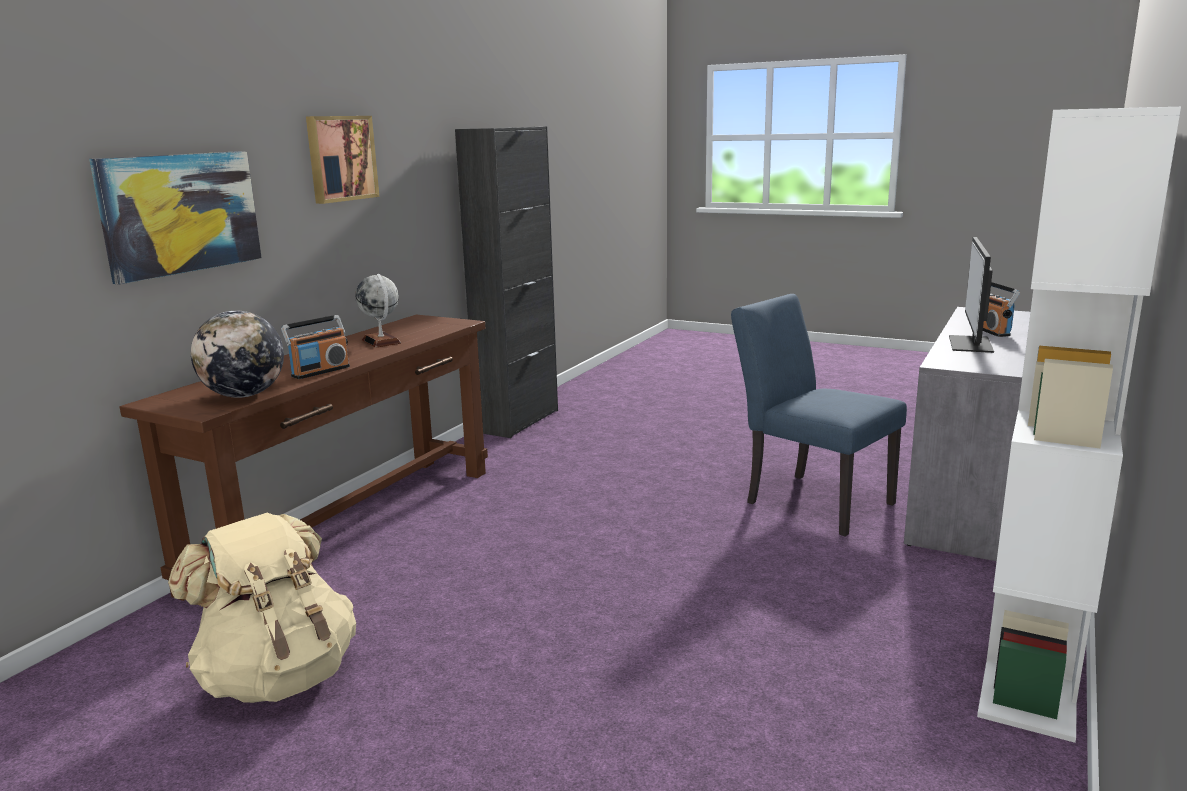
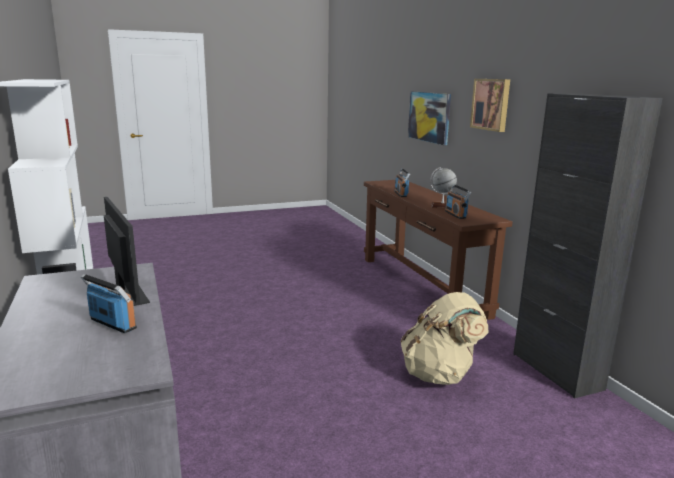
camera: 130 degrees right, 0 degrees up
beige backpack [168,513,356,703] -> beige backpack moved to [401,292,489,385]
globe [191,311,284,398] -> none
blue chair [731,294,907,537] -> none
none -> radio [445,185,471,219]

